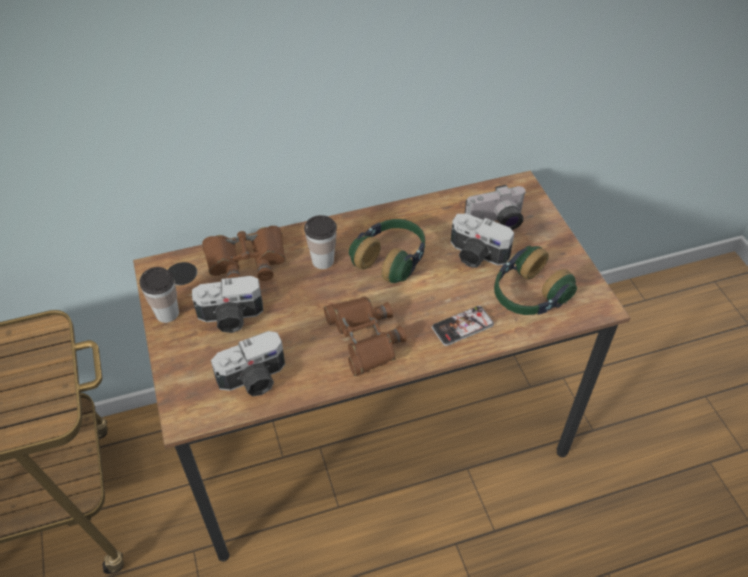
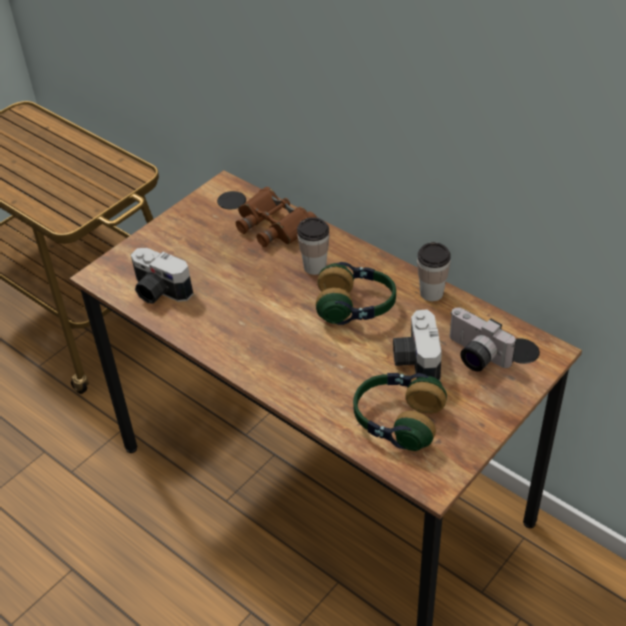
camera: 60 degrees right, 5 degrees down
cup [139,267,179,323] -> cup moved to [417,242,451,301]
camera [192,276,263,333] -> none
brown binoculars [324,296,406,376] -> none
phone [432,306,494,346] -> none

